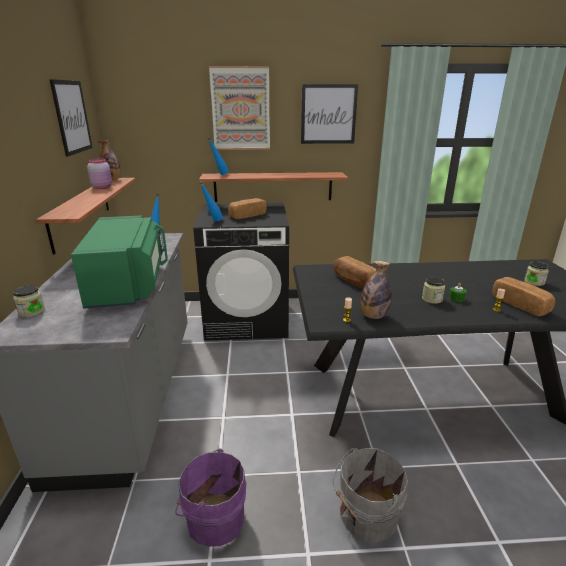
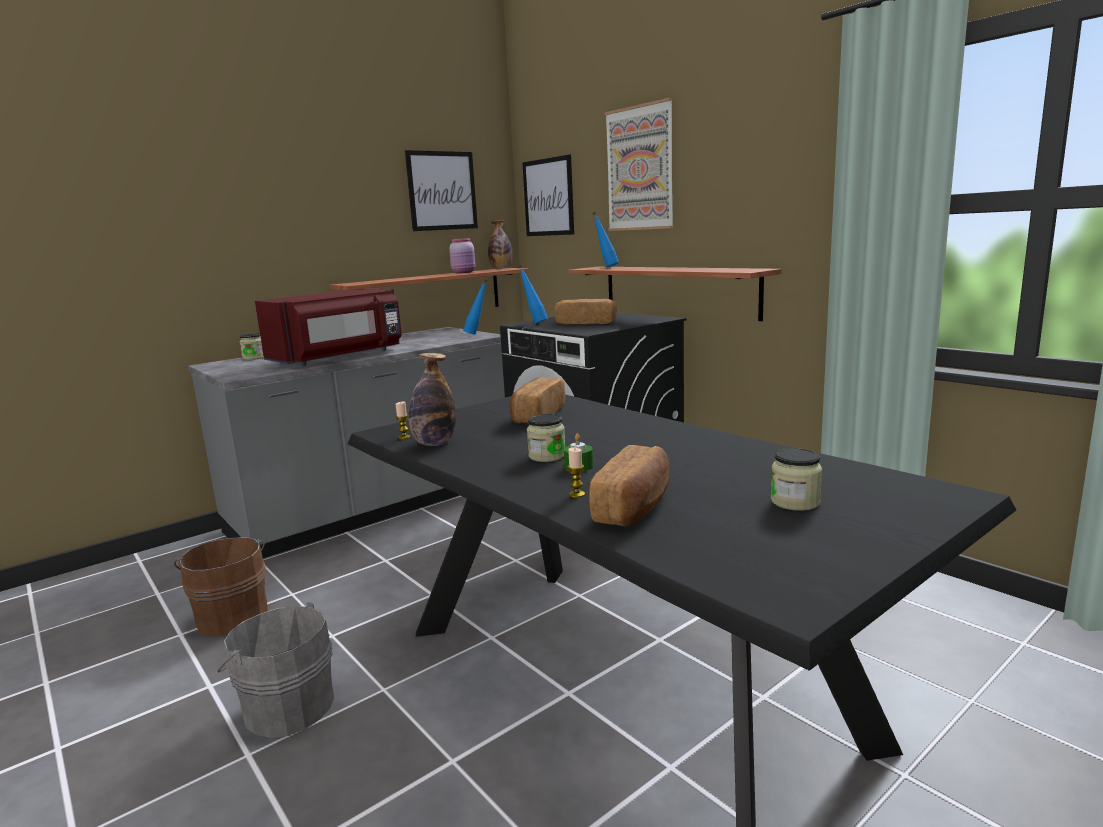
camera: 55 degrees right, 10 degrees down
green microwave [71,215,168,309] -> red microwave [255,288,402,366]
purple bucket [175,448,246,547] -> brown bucket [174,537,268,636]
picture [301,84,358,144] -> picture moved to [522,155,574,236]

